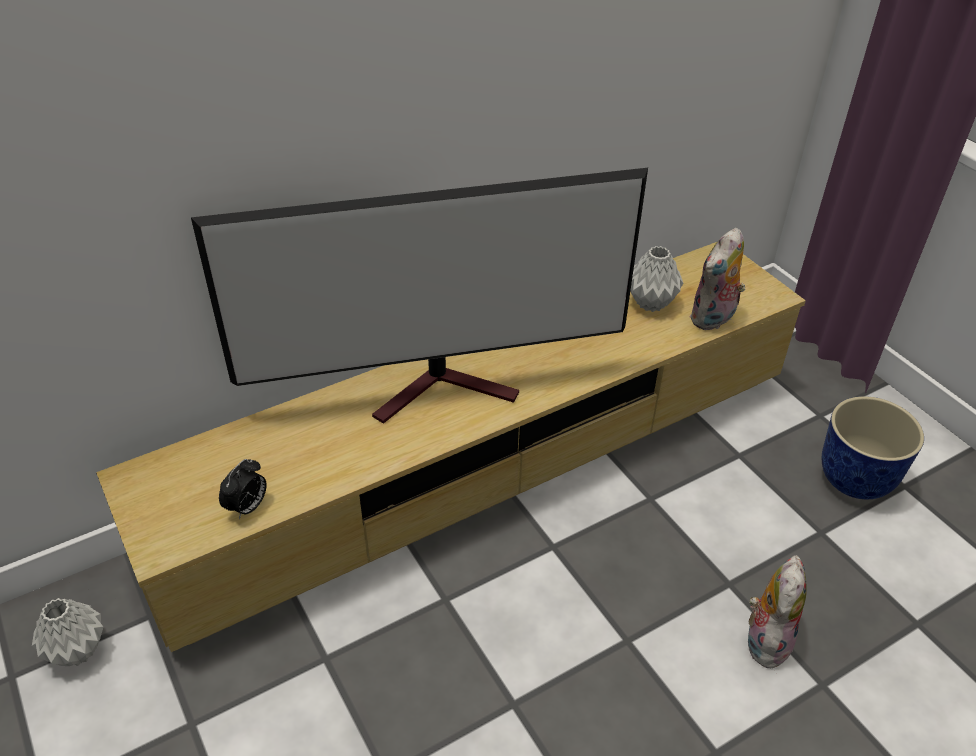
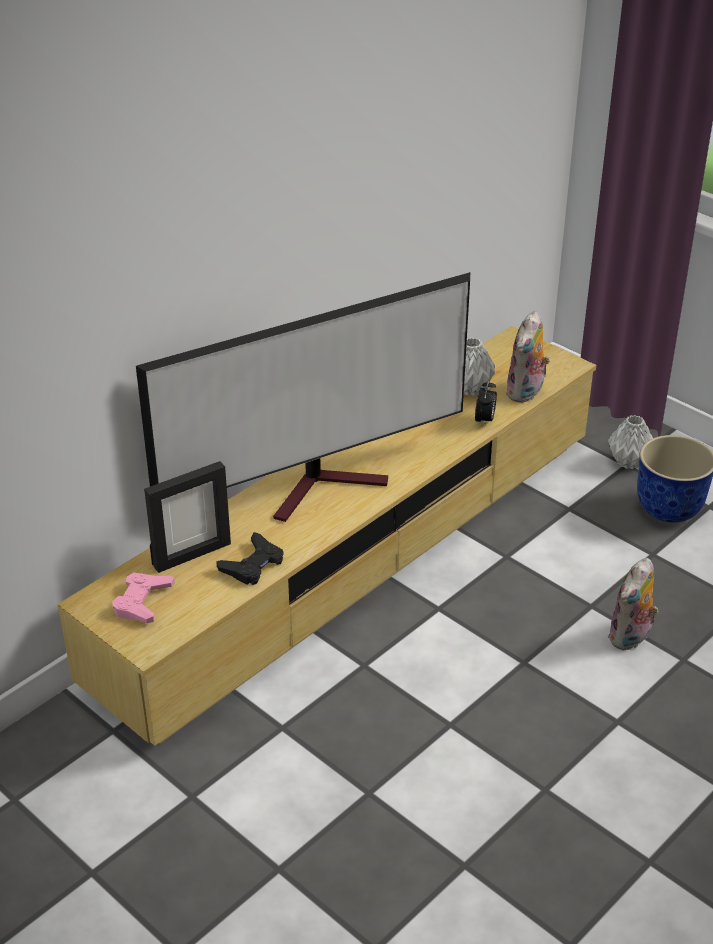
camera: 15 degrees left, 5 degrees down
grey vase [32,598,103,666] -> grey vase moved to [608,415,653,469]
alarm clock [219,459,267,519] -> alarm clock moved to [475,379,497,427]
plush toy [748,555,807,674] -> plush toy turned 150 degrees counterclockwise [608,558,659,650]
none -> pink game controller [112,572,175,623]
none -> picture frame [144,461,231,573]
none -> black game controller [216,532,284,585]

